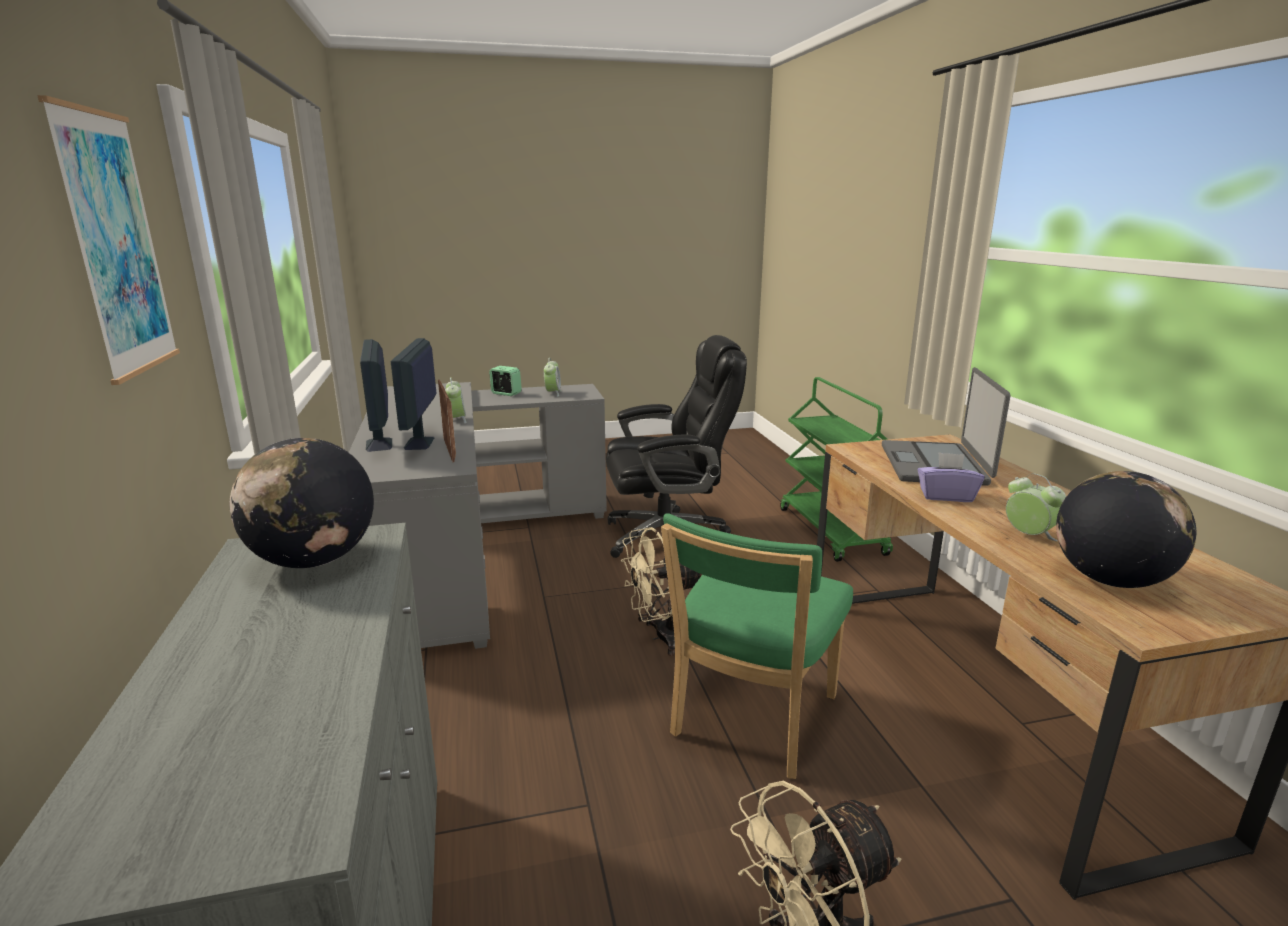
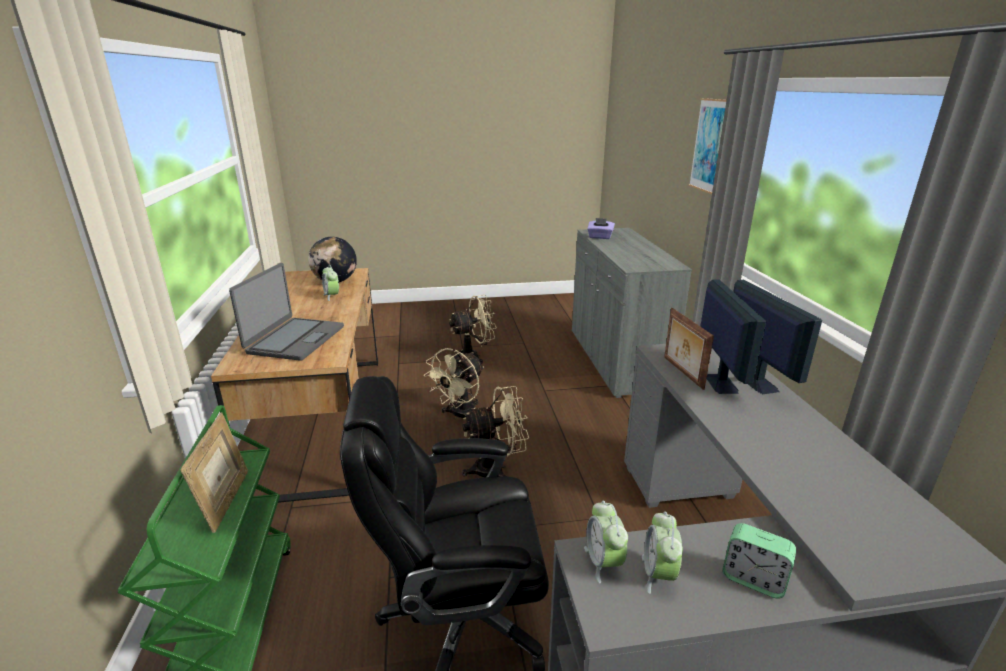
camera: 175 degrees left, 5 degrees up
globe [229,438,374,568] -> none
alarm clock [445,378,467,423] -> alarm clock moved to [584,501,628,584]
green chair [661,513,853,779] -> beige fan [424,348,484,420]
purple tissue box [918,453,984,502] -> purple tissue box moved to [587,218,615,239]
none -> picture frame [181,412,248,533]

